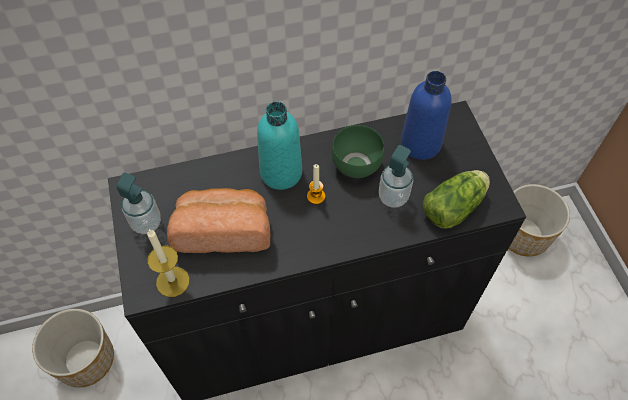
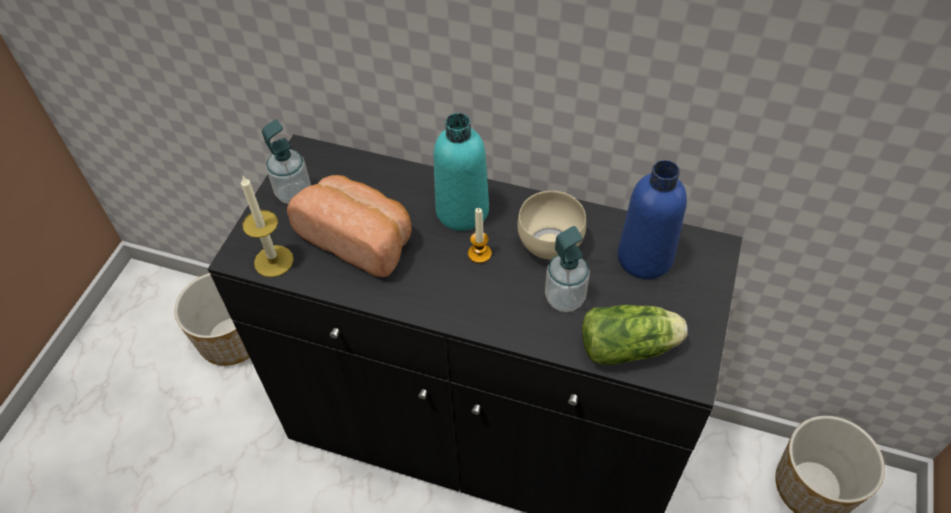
camera: 35 degrees right, 5 degrees down
green bowl [332,125,384,178] -> beige bowl [517,191,586,260]

